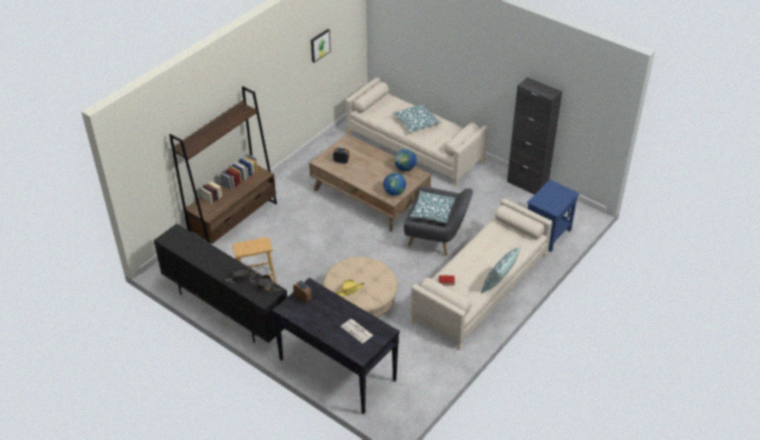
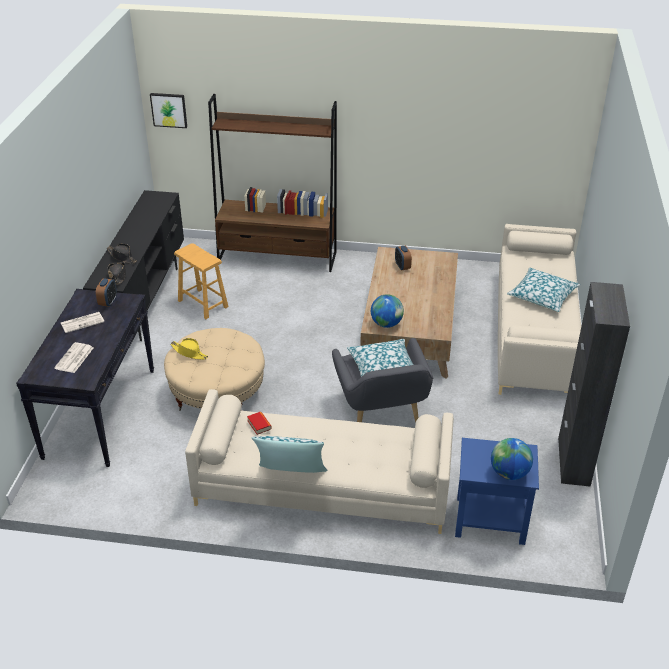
camera: 60 degrees right, 5 degrees down
picture [311,29,331,63] -> picture moved to [150,93,187,128]
globe [394,149,417,171] -> globe moved to [491,438,533,480]
none -> newspaper [61,312,104,333]

